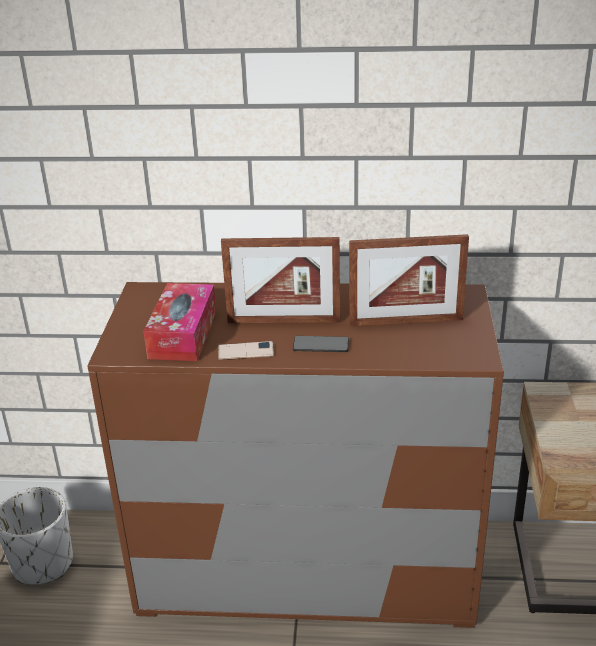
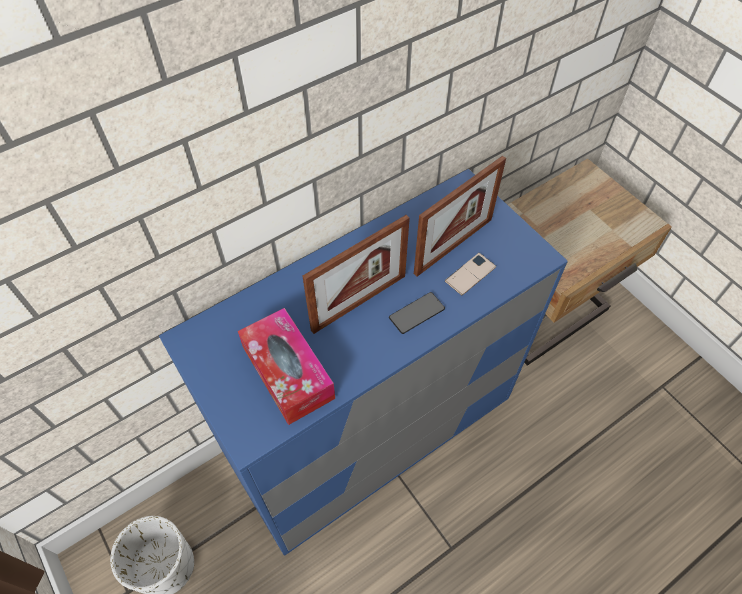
camera: 40 degrees left, 25 degrees up
brown dresser [87,282,504,628] -> blue dresser [159,169,568,556]
phone [218,341,274,360] -> phone moved to [445,253,496,295]

